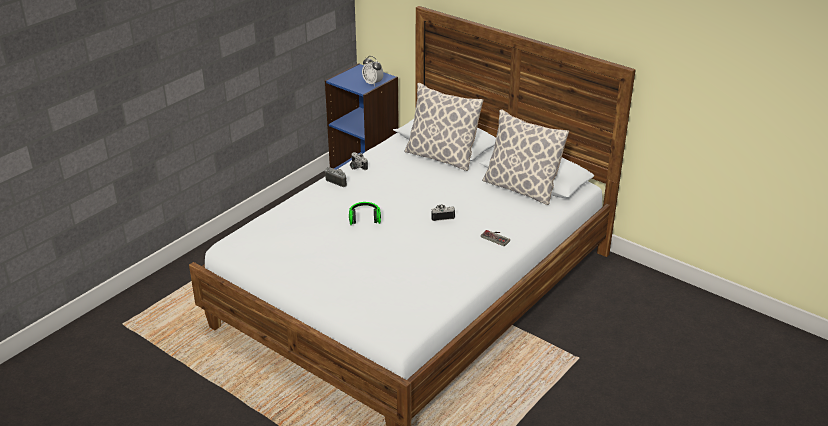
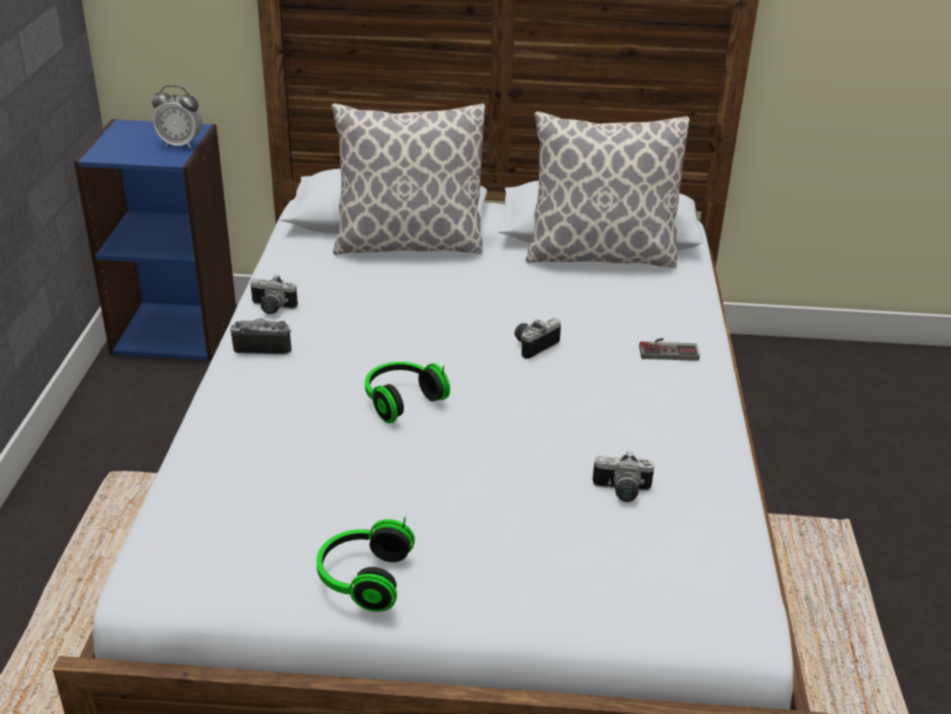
camera: 35 degrees left, 0 degrees up
none -> headphones [317,517,415,612]
none -> camera [592,451,654,502]

